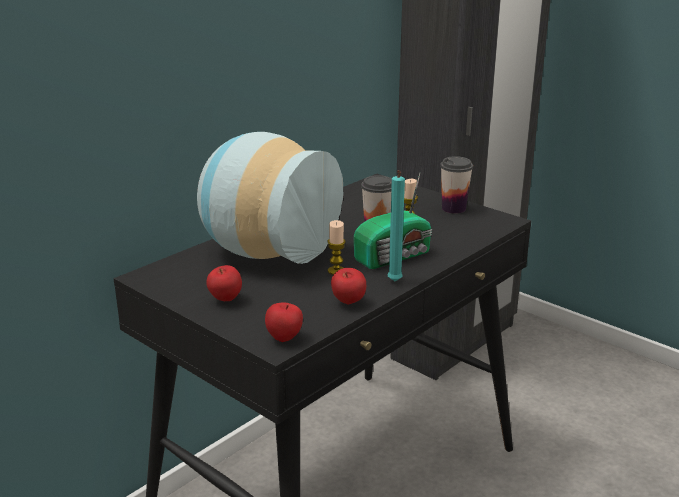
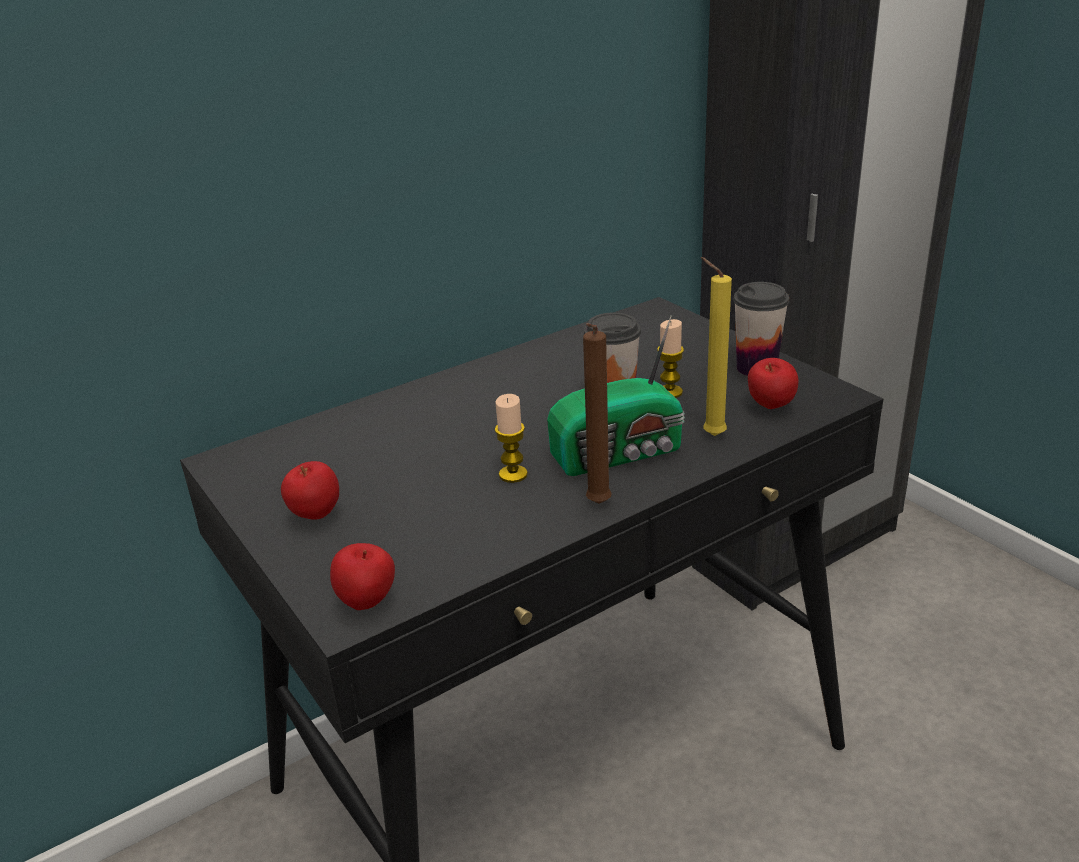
camera: 15 degrees right, 5 degrees up
vase [197,132,343,264] -> none
apple [331,268,366,304] -> apple moved to [748,358,798,409]
turquoise candle [388,170,405,281] -> brown candle [583,323,612,504]
none -> yellow candle [700,257,732,436]

